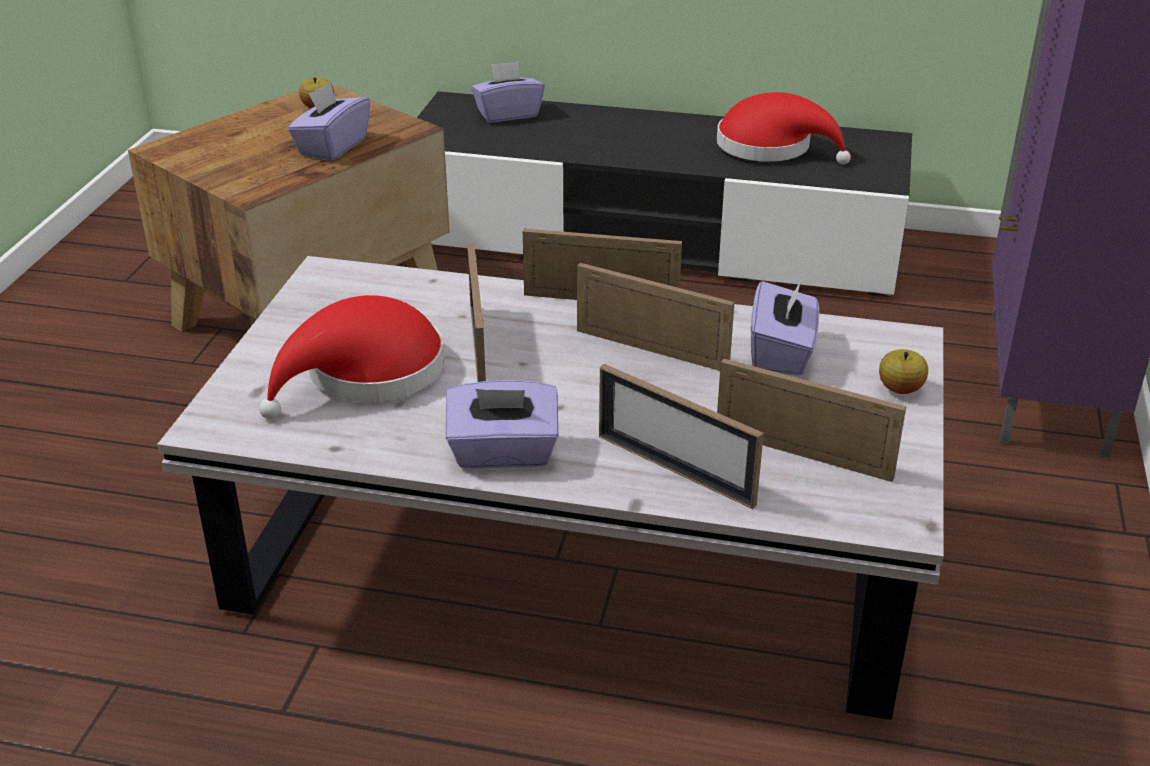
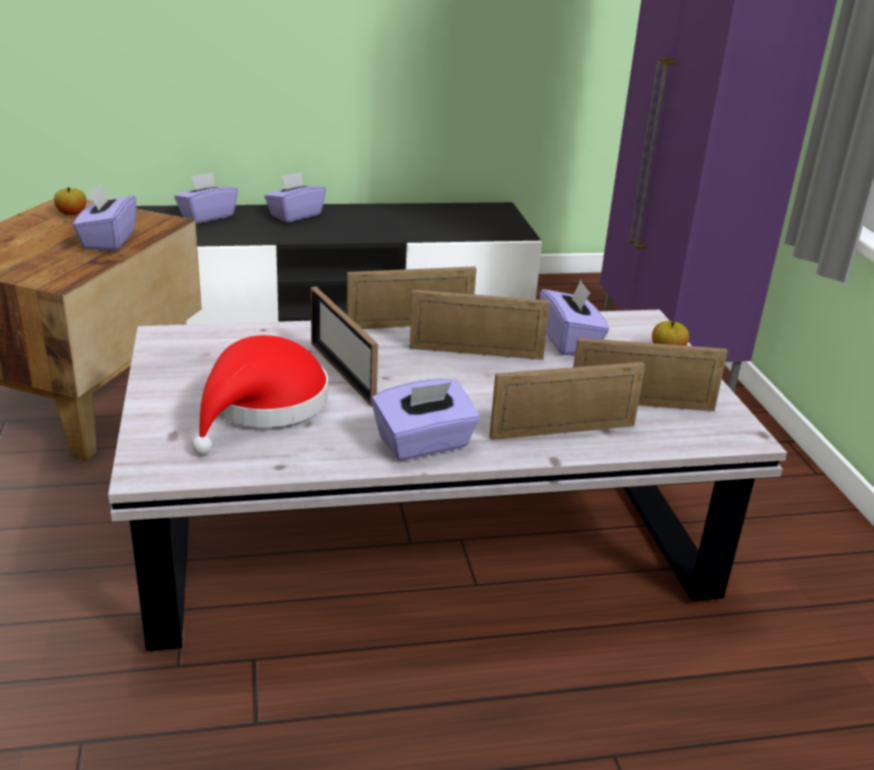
camera: 25 degrees left, 5 degrees down
picture frame [599,364,764,509] -> picture frame turned 150 degrees clockwise [489,362,645,440]
red hat [717,92,851,165] -> none
none -> purple tissue box [265,172,326,223]

